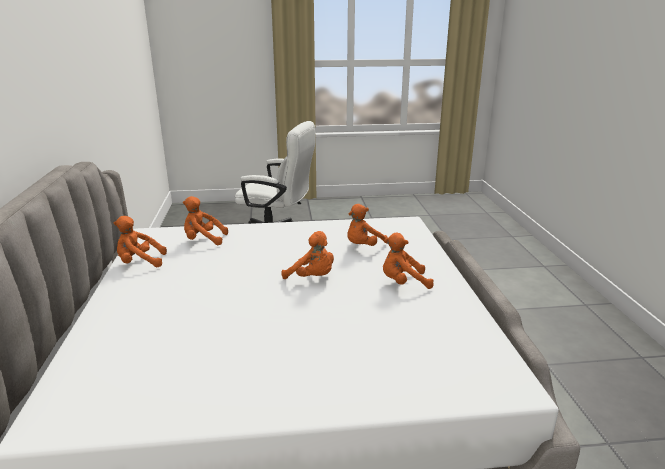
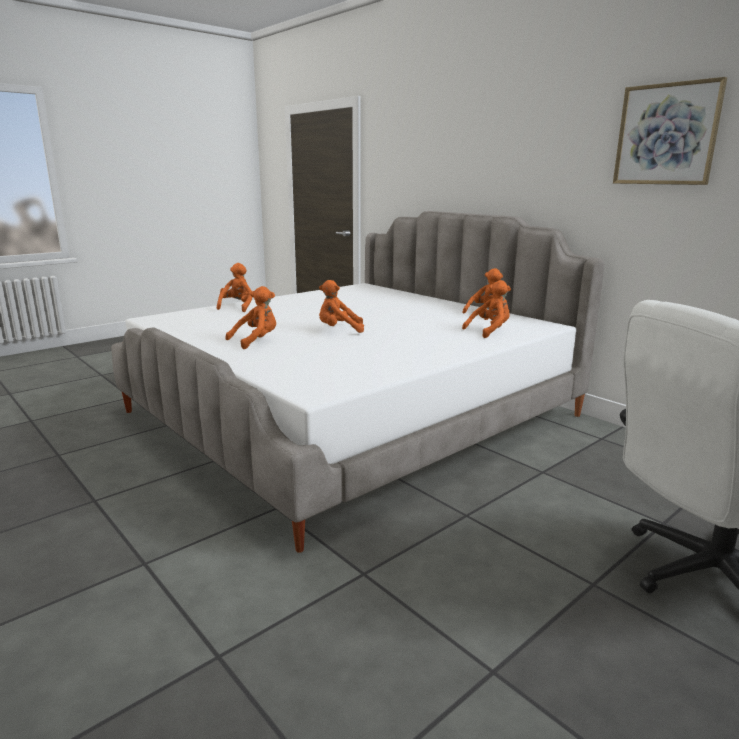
camera: 145 degrees right, 5 degrees down
orange plush toy [347,204,388,246] -> orange plush toy moved to [217,263,252,312]
none -> picture [613,77,727,185]

